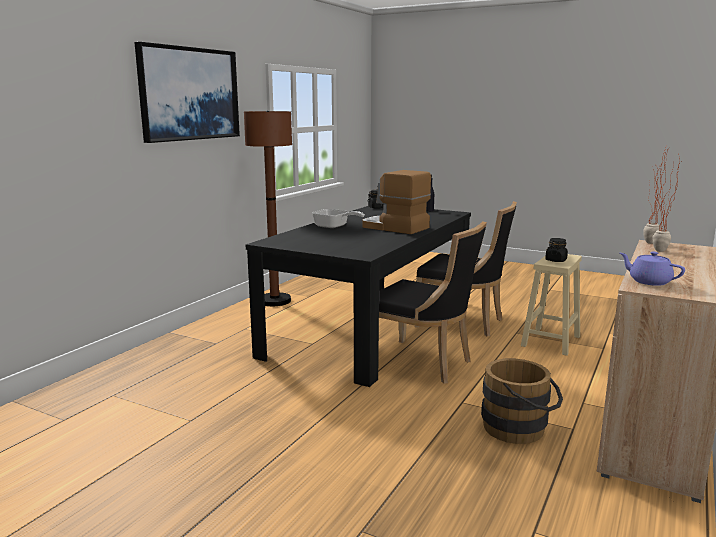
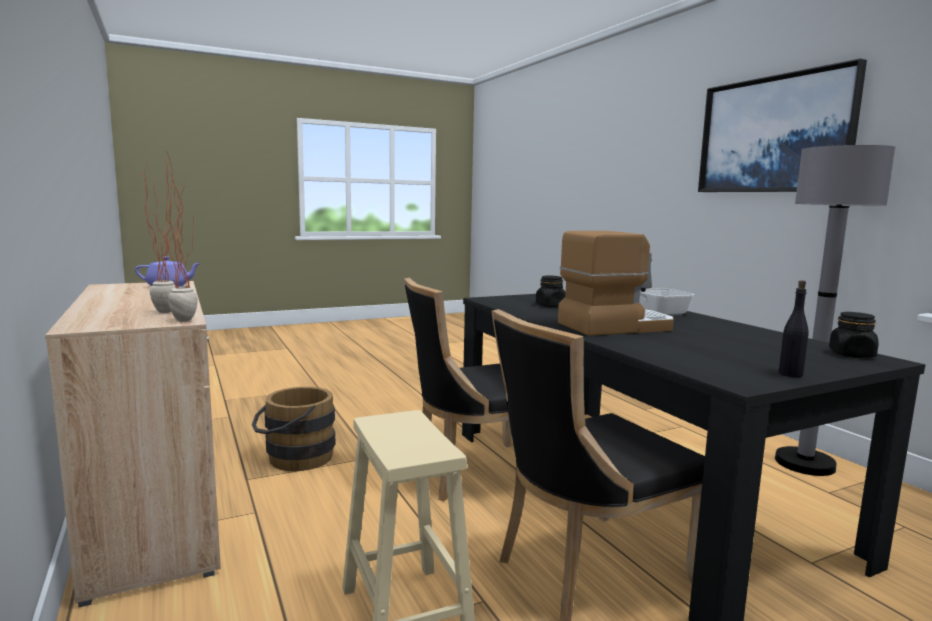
camera: 125 degrees right, 5 degrees down
brown floor lamp [244,111,292,306] -> grey floor lamp [775,145,895,476]
black jar [545,238,568,262] -> black jar moved to [536,276,565,307]

